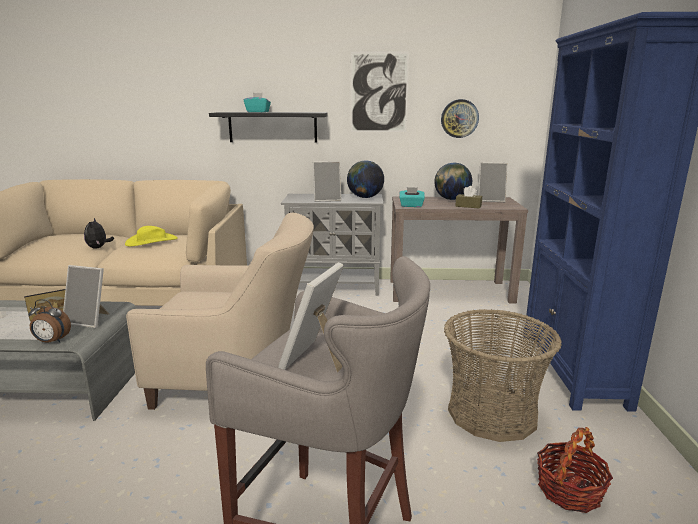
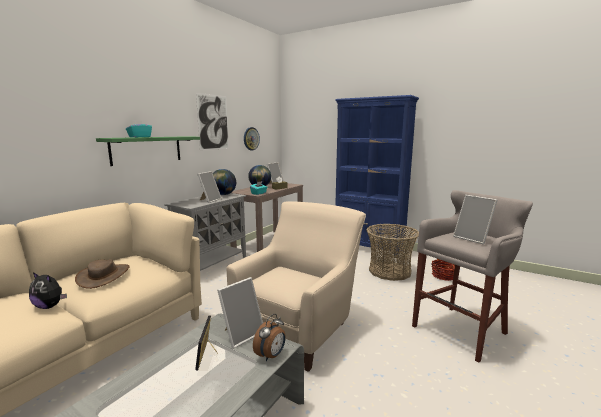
camera: 60 degrees left, 5 degrees down
yellow hat [125,226,178,246] -> brown hat [75,259,130,289]
black shelf [209,112,328,143] -> green shelf [96,136,200,166]

